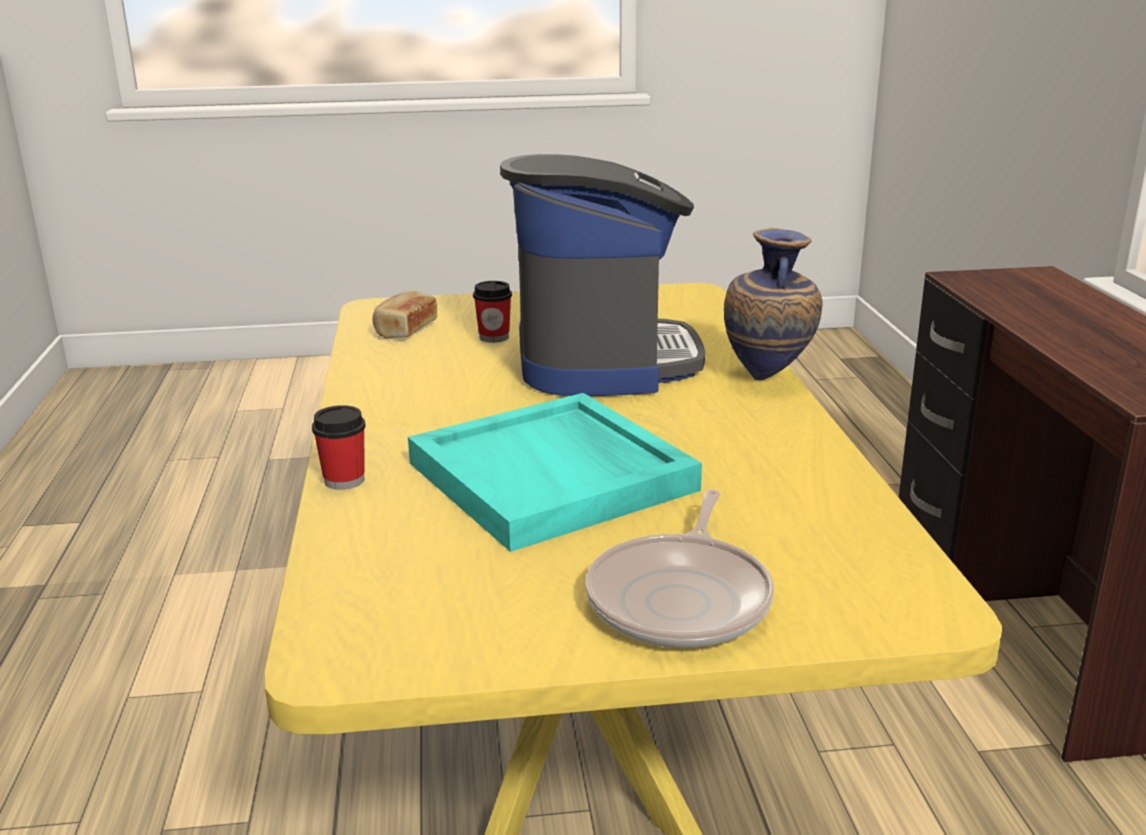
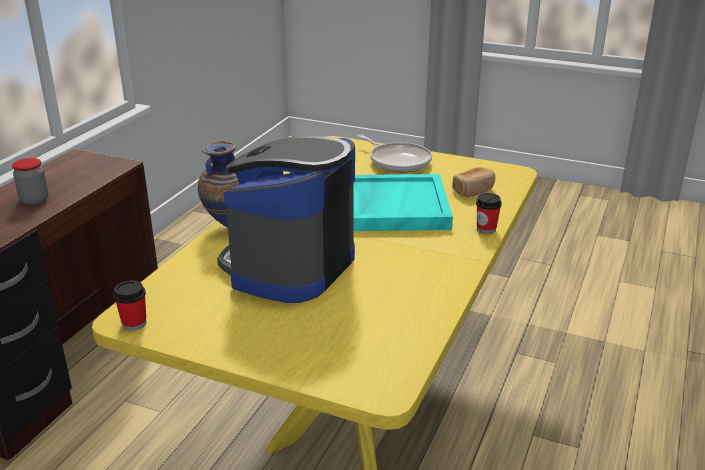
camera: 150 degrees left, 5 degrees up
bread [372,291,437,338] -> bread moved to [452,167,495,197]
cup [473,281,512,342] -> cup moved to [113,280,146,331]
frying pan [586,490,774,648] -> frying pan turned 90 degrees clockwise [357,135,432,172]
none -> jar [12,158,48,205]

